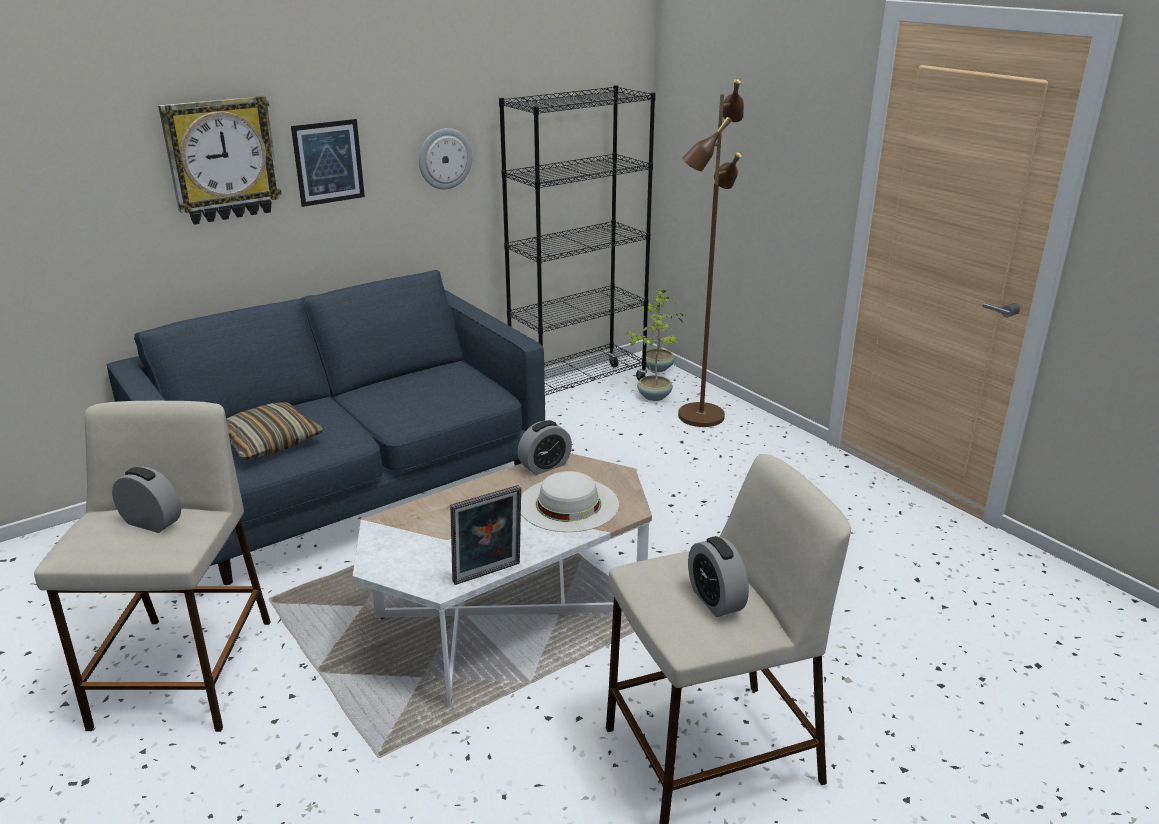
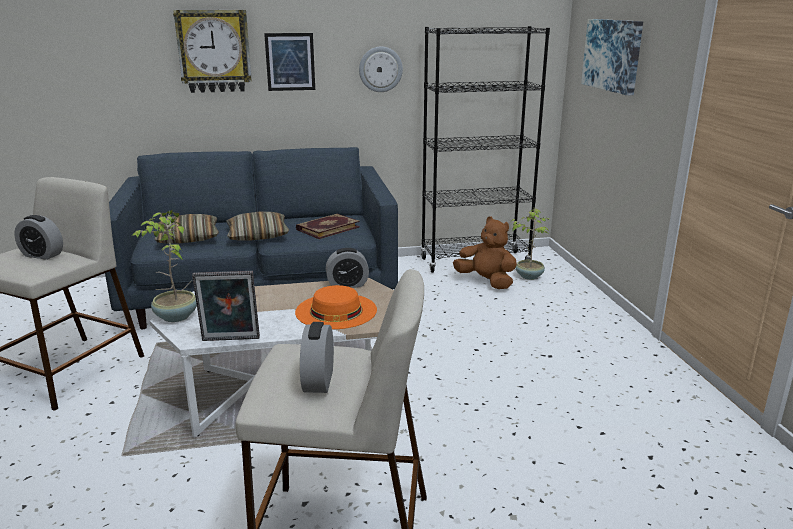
camera: 25 degrees right, 5 degrees down
alarm clock [112,466,181,533] -> alarm clock turned 150 degrees clockwise [14,215,63,260]
white hat [521,471,619,532] -> orange hat [295,285,377,329]
potted plant [640,288,686,372] -> potted plant moved to [131,210,197,322]
brown floor lamp [678,78,744,427] -> none
none -> pillow [226,212,289,241]
none -> book [296,213,360,239]
none -> brown plush toy [453,217,517,289]
none -> picture [581,19,643,96]

